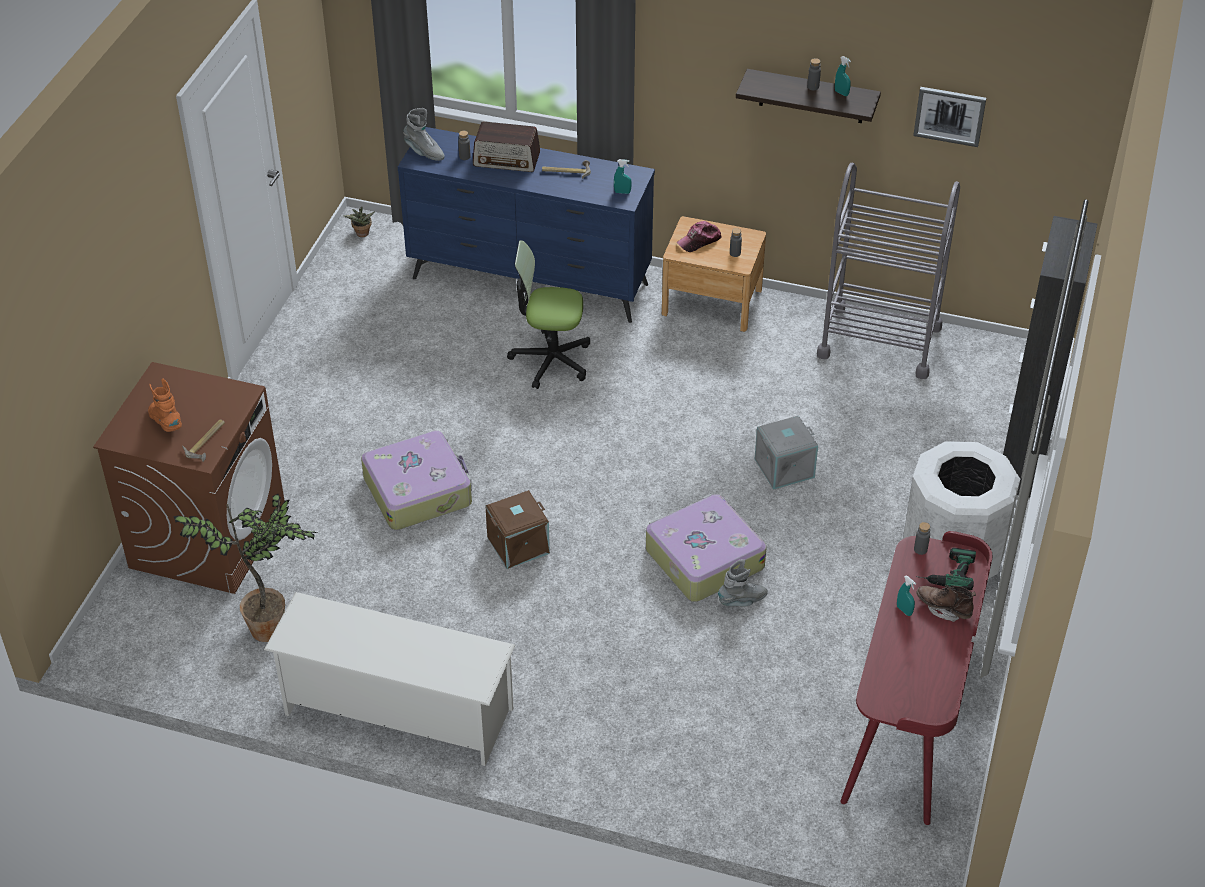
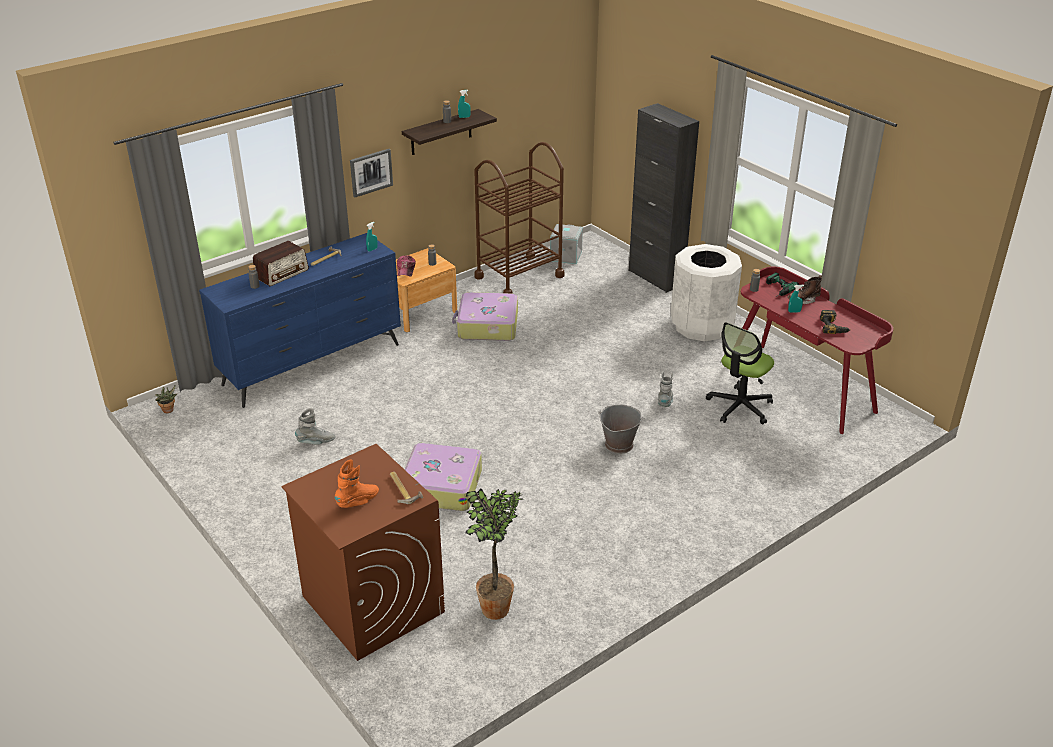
camera: 55 degrees left, 10 degrees down
orange boot [148,378,182,432] -> orange boot turned 135 degrees clockwise [335,459,379,508]
white shoe rack [264,592,515,766] -> none
grey boot [403,108,445,161] -> grey boot moved to [295,408,336,445]
brown storage box [485,490,550,569] -> none
office chair [507,240,590,389] -> office chair moved to [706,322,774,425]
suitcase [646,494,766,602] -> suitcase moved to [452,292,518,341]
grey storage box [755,415,818,490] -> grey storage box moved to [550,224,583,264]
grey cart [817,163,960,379] -> brown cart [474,142,564,294]
picture [913,87,986,147] -> picture moved to [350,149,393,197]
none -> grey bucket [598,404,644,454]
none -> power drill [820,310,850,334]

